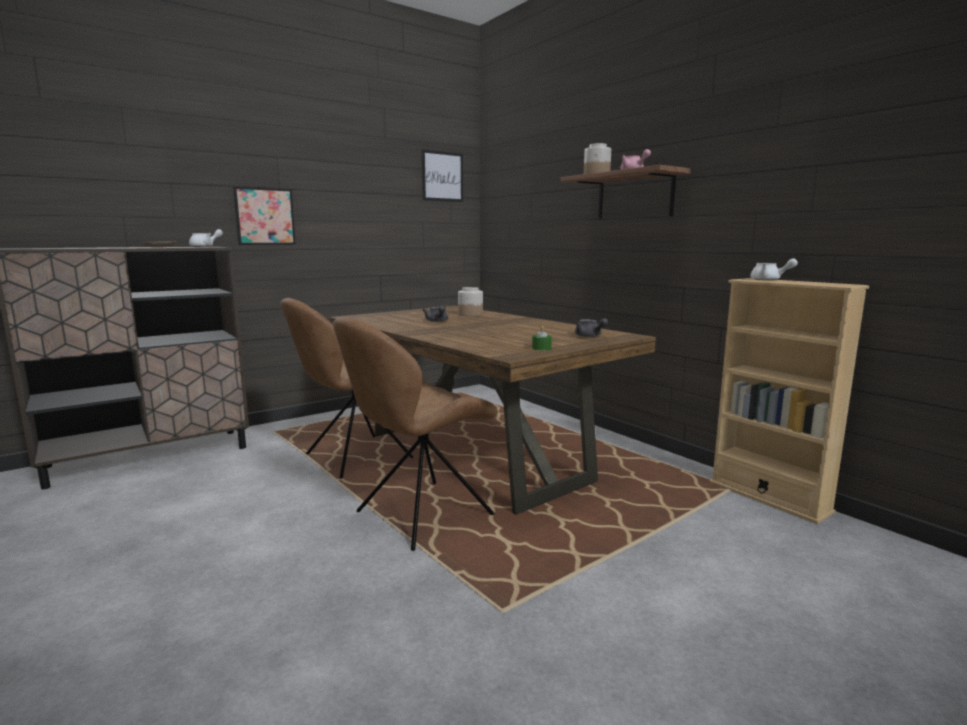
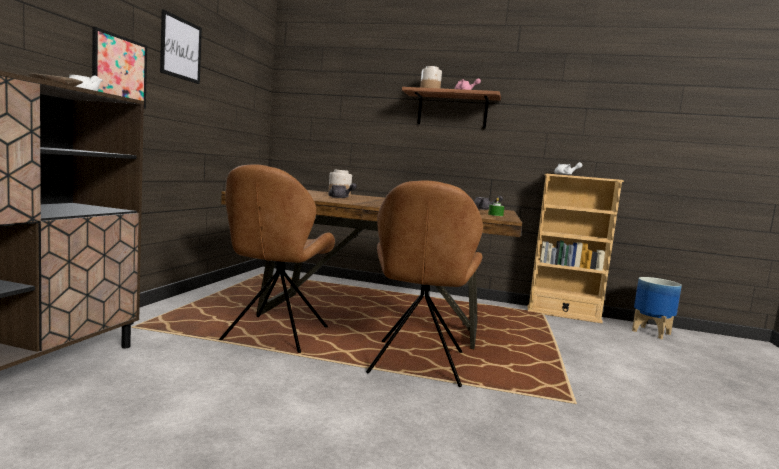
camera: 40 degrees left, 5 degrees down
picture [422,149,463,202] -> picture moved to [160,9,202,84]
none -> planter [632,277,682,339]

